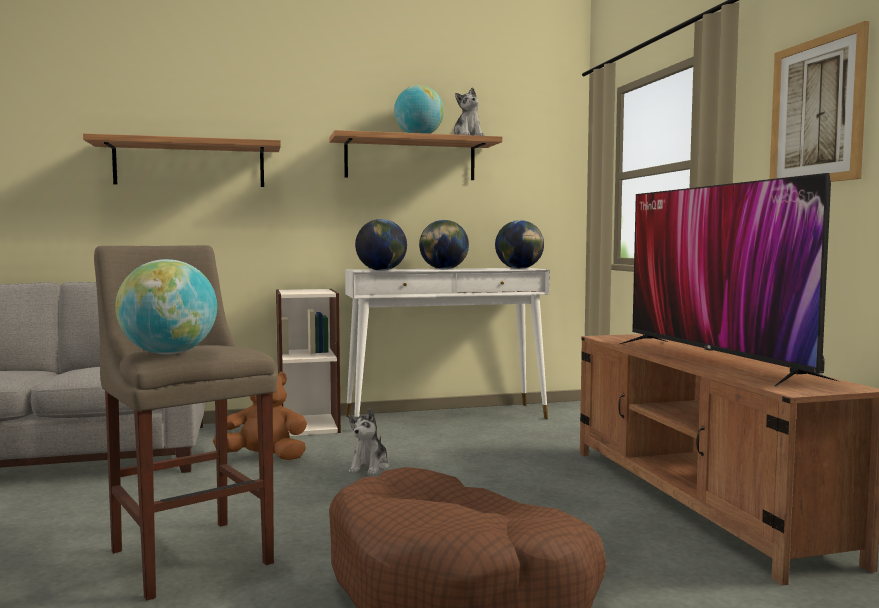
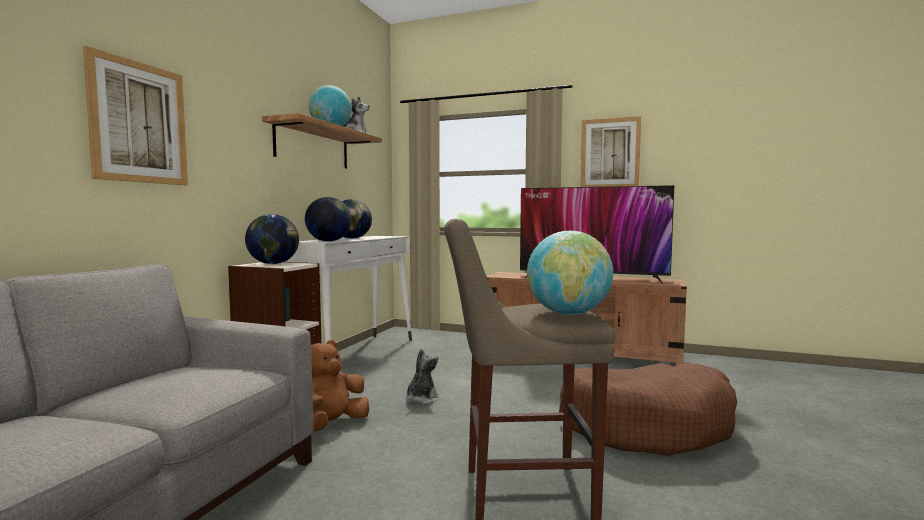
camera: 55 degrees left, 0 degrees up
shelf [83,133,281,187] -> picture [83,46,188,185]
plush toy [348,408,390,475] -> plush toy turned 120 degrees counterclockwise [406,349,439,404]
globe [495,220,544,269] -> globe moved to [245,214,299,264]

